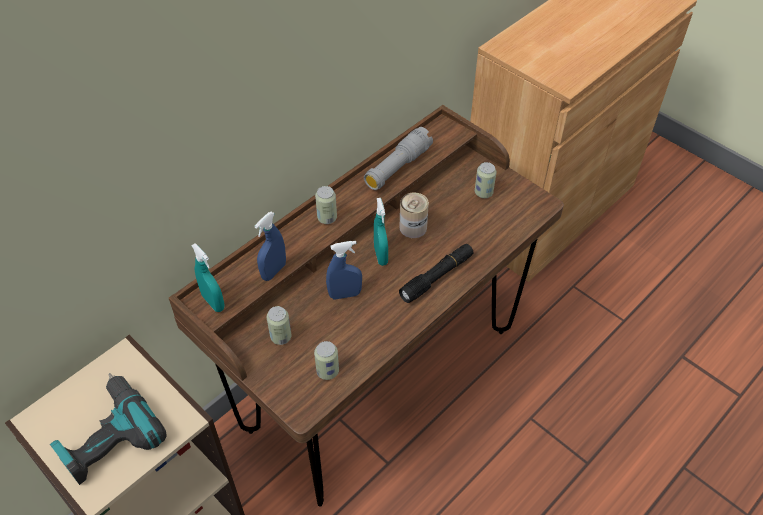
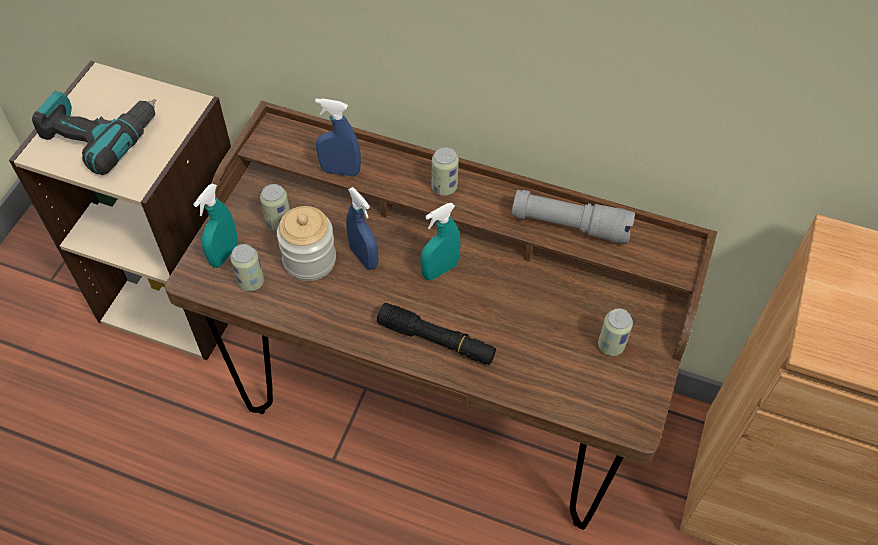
camera: 65 degrees right, 5 degrees up
turquoise spray bottle [191,243,224,312] -> turquoise spray bottle moved to [193,183,238,268]
can [400,192,429,238] -> none
none -> jar [277,206,336,281]

